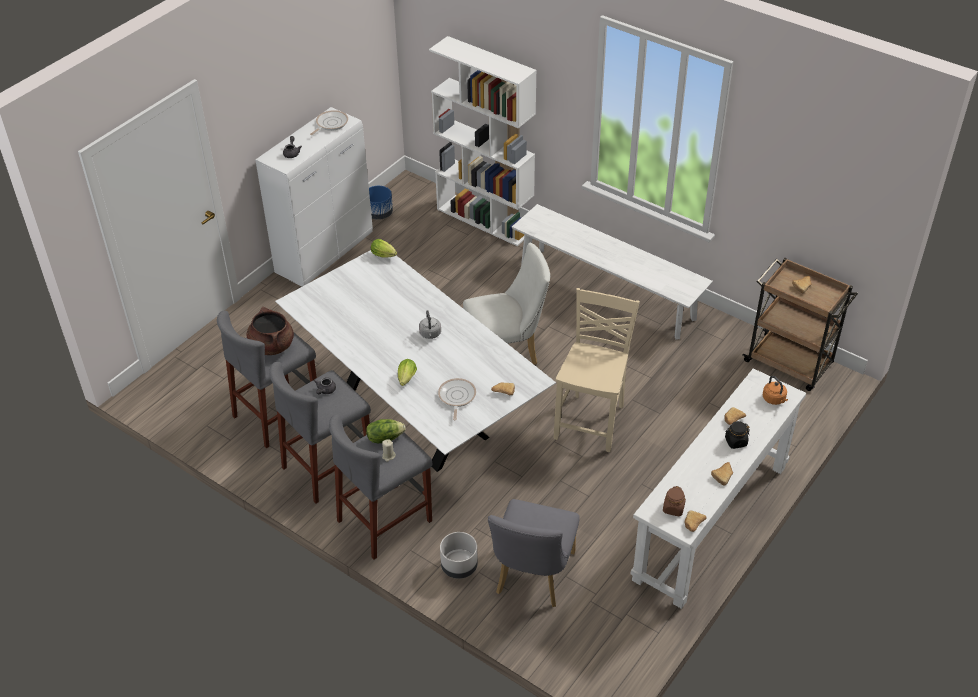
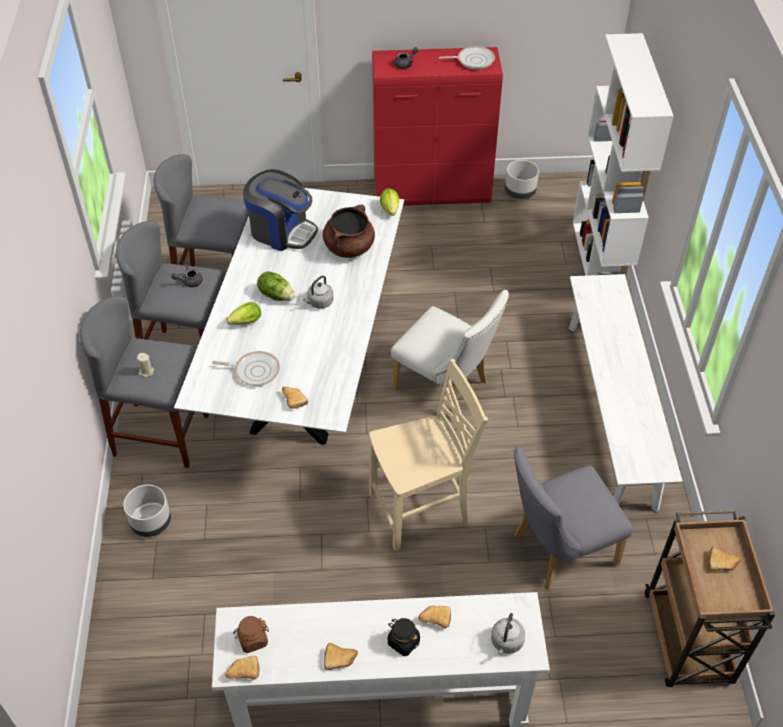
camera: 50 degrees right, 5 degrees up
brown cooking pot [247,307,294,355] -> brown cooking pot moved to [323,205,375,258]
white cabinet [255,107,373,286] -> red cabinet [372,47,503,206]
lettuce [366,419,406,443] -> lettuce moved to [257,271,295,301]
blue planter [369,186,393,220] -> grey planter [505,160,539,199]
frying pan [438,378,476,421] -> frying pan turned 45 degrees clockwise [212,351,280,386]
grey chair [488,499,580,607] -> grey chair moved to [514,447,633,590]
orange kettle [763,376,788,405] -> grey kettle [491,613,525,655]
none -> coffee machine [243,169,318,251]

